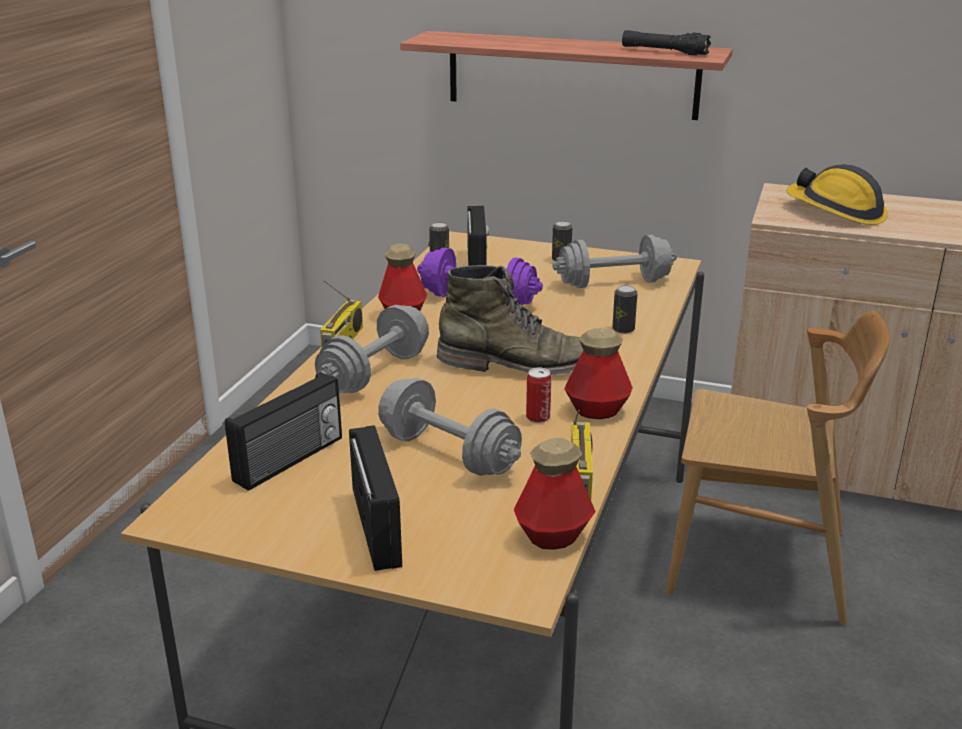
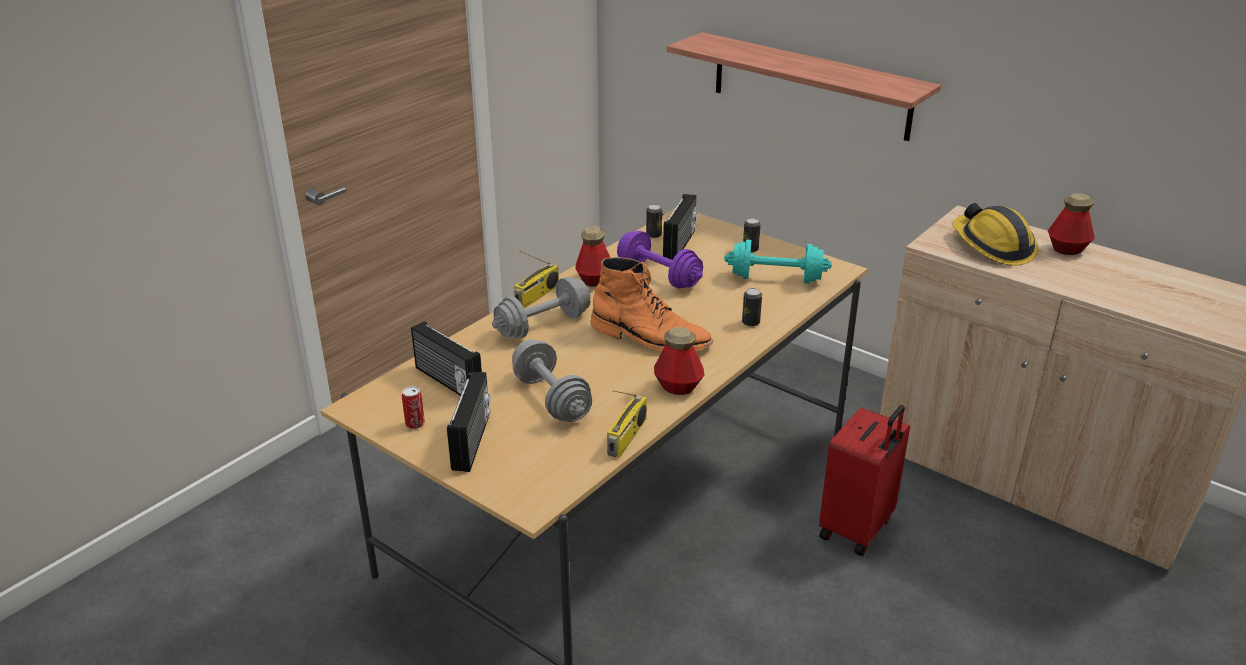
camera: 20 degrees right, 5 degrees up
radio [225,372,342,491] -> radio turned 75 degrees clockwise [411,321,482,396]
green boot [437,265,583,375] -> orange boot [591,257,713,351]
bottle [514,438,596,550] -> bottle moved to [1048,193,1095,255]
can [526,367,551,423] -> can moved to [402,386,425,429]
grey dumbbell [552,234,677,288] -> turquoise dumbbell [724,239,832,284]
black flashlight [622,30,711,56] -> none
brown chair [666,311,890,625] -> red suitcase [819,405,910,556]

